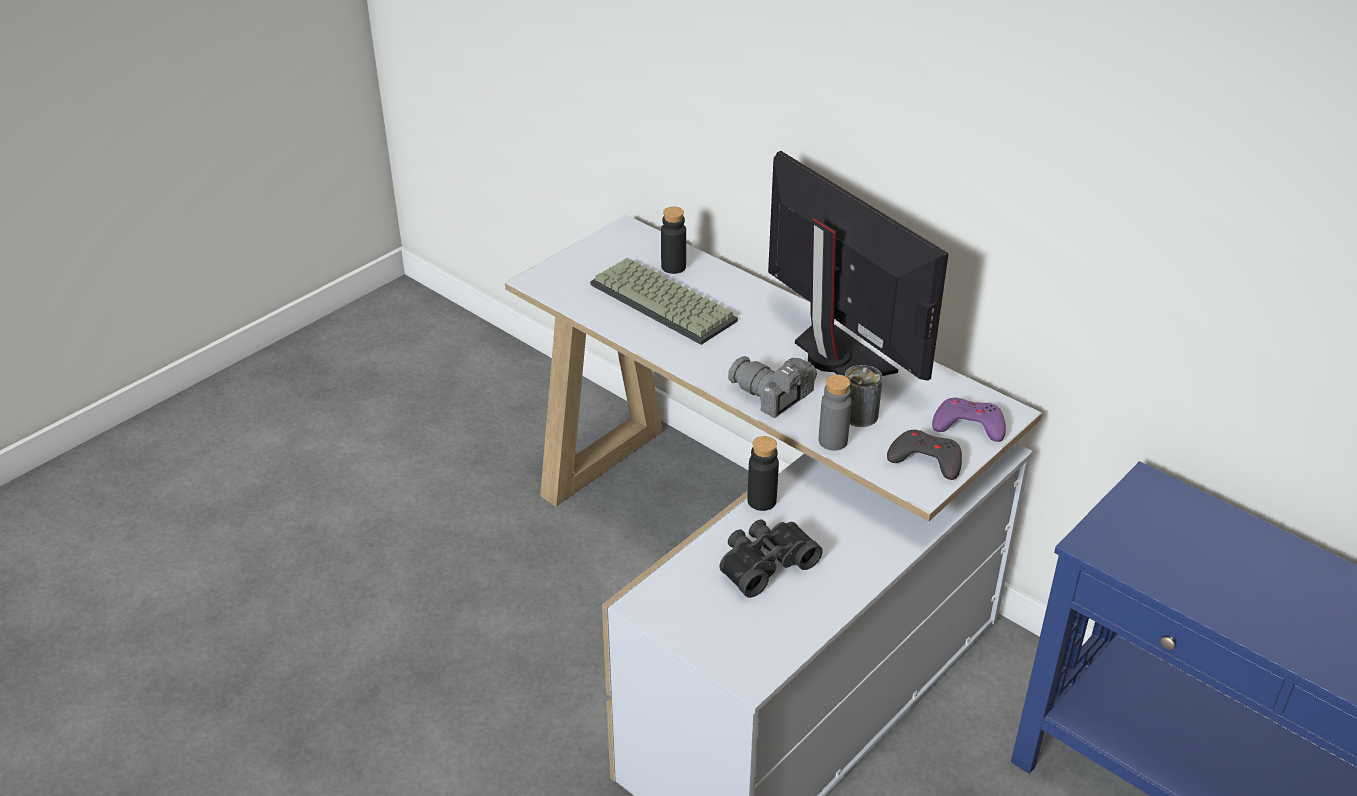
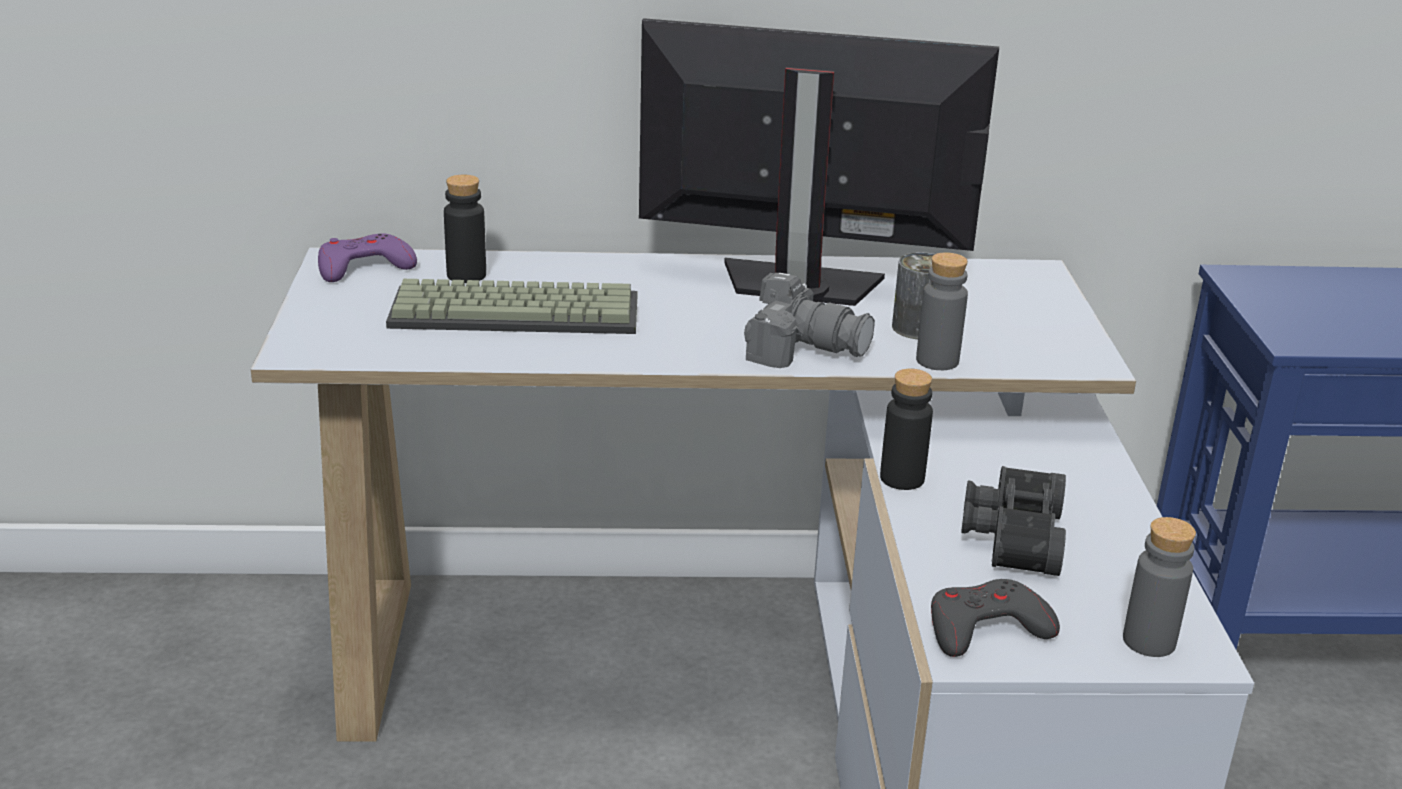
camera: 45 degrees left, 10 degrees down
camera [728,356,817,418] -> camera turned 150 degrees counterclockwise [744,273,875,368]
grey game controller [887,430,962,480] -> grey game controller moved to [931,579,1060,657]
purple game controller [932,397,1006,442] -> purple game controller moved to [318,233,417,282]
none -> grey bottle [1123,517,1196,657]

